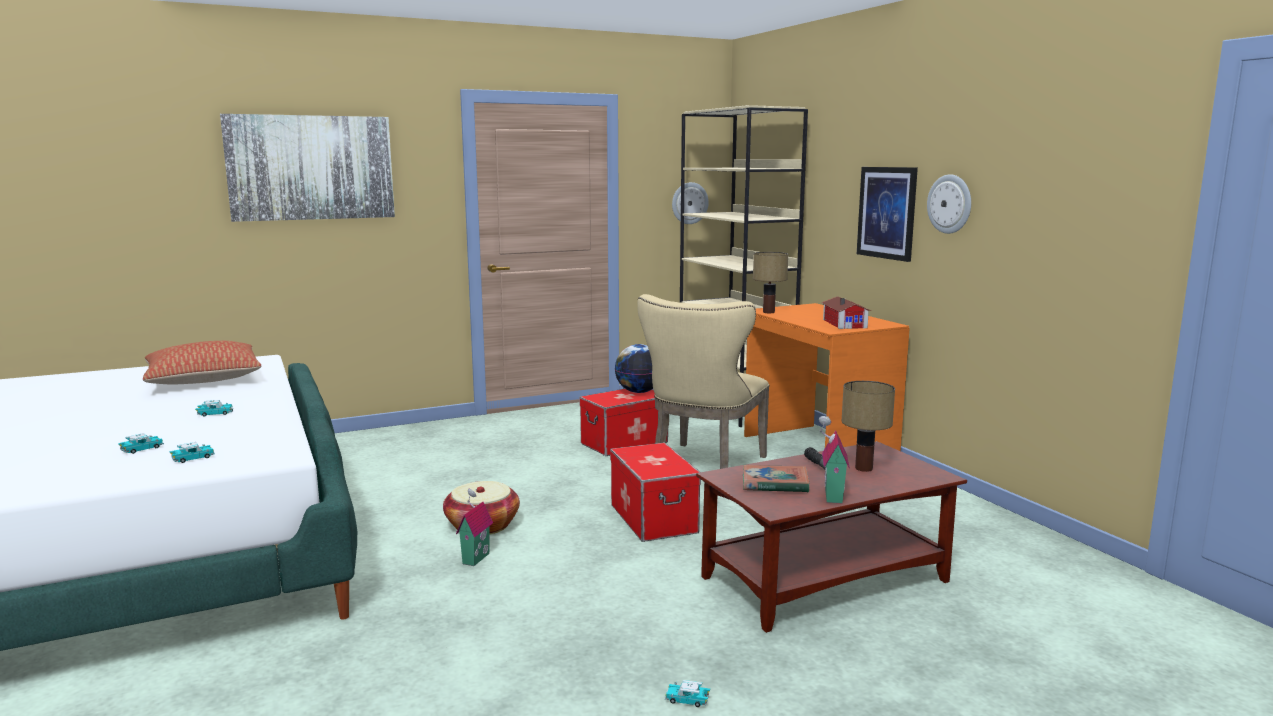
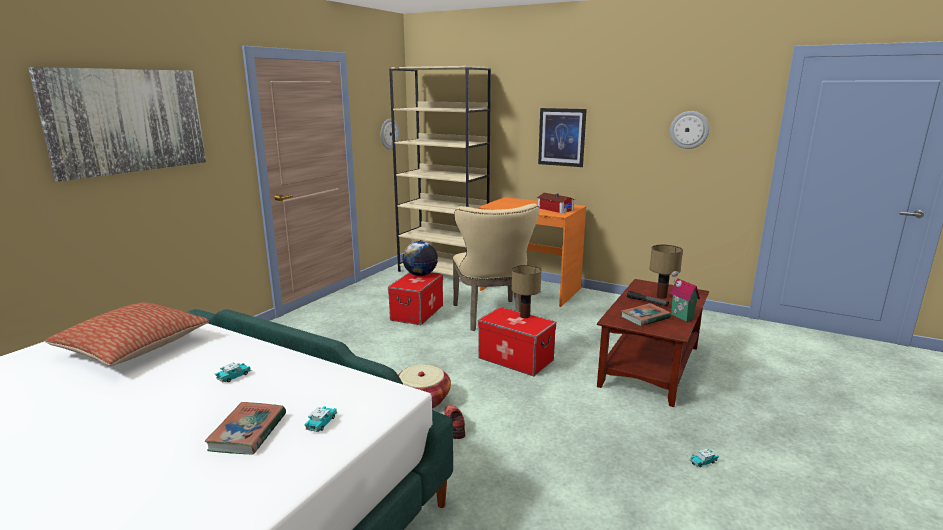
camera: 35 degrees left, 5 degrees up
toy car [118,433,164,454] -> book [204,402,286,455]
toy house [456,489,493,566] -> red shoe [444,404,465,439]
table lamp [753,252,788,313] -> table lamp moved to [512,265,541,318]
wall clock [927,174,971,234] -> wall clock moved to [670,111,709,149]

